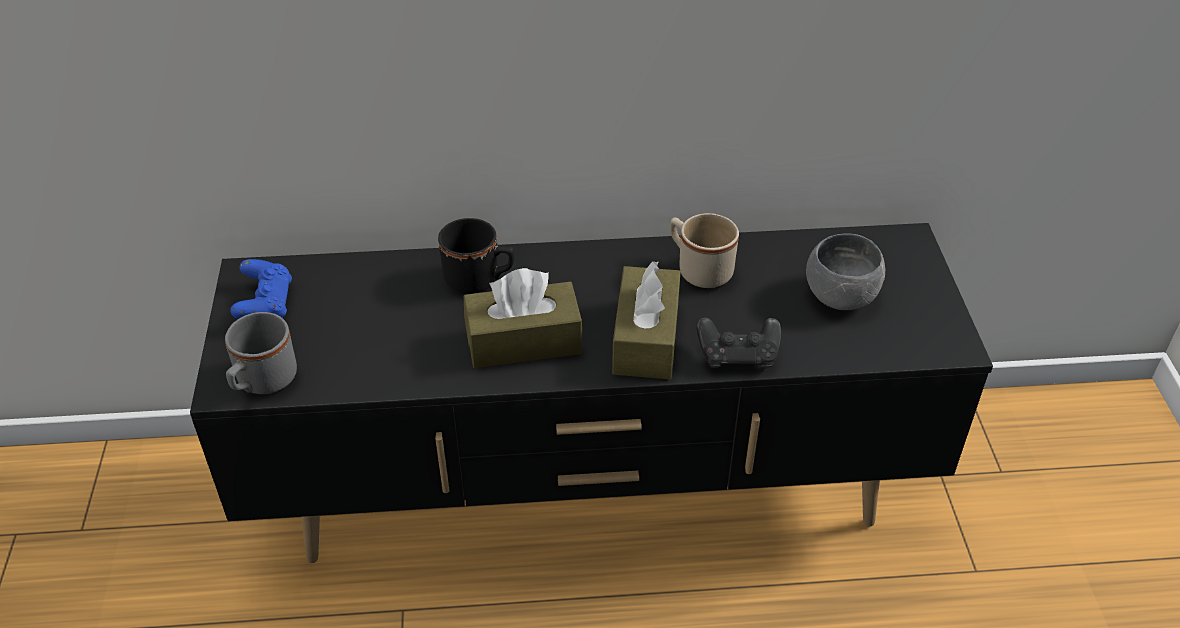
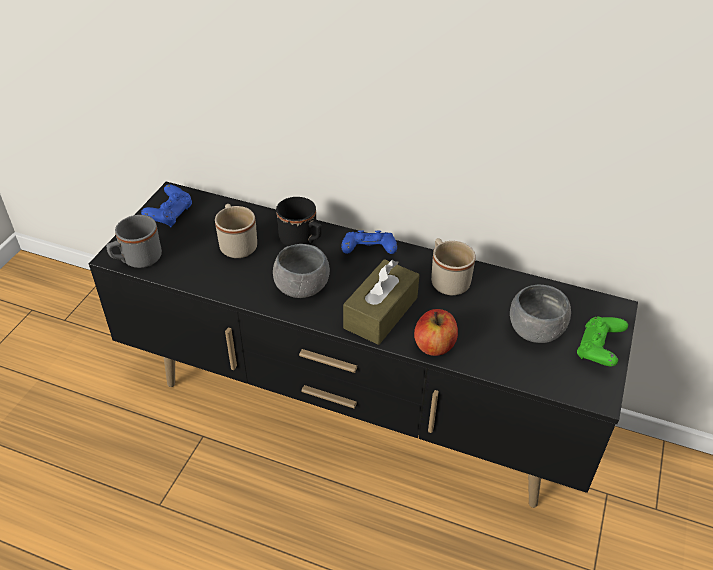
camera: 25 degrees right, 0 degrees up
brown tissue box [464,268,582,368] -> grey bowl [273,244,330,298]
black game controller [696,318,781,369] -> apple [414,309,458,356]
none -> beige mug [215,204,257,258]
none -> blue game controller [341,230,397,254]
none -> green game controller [577,317,628,366]

